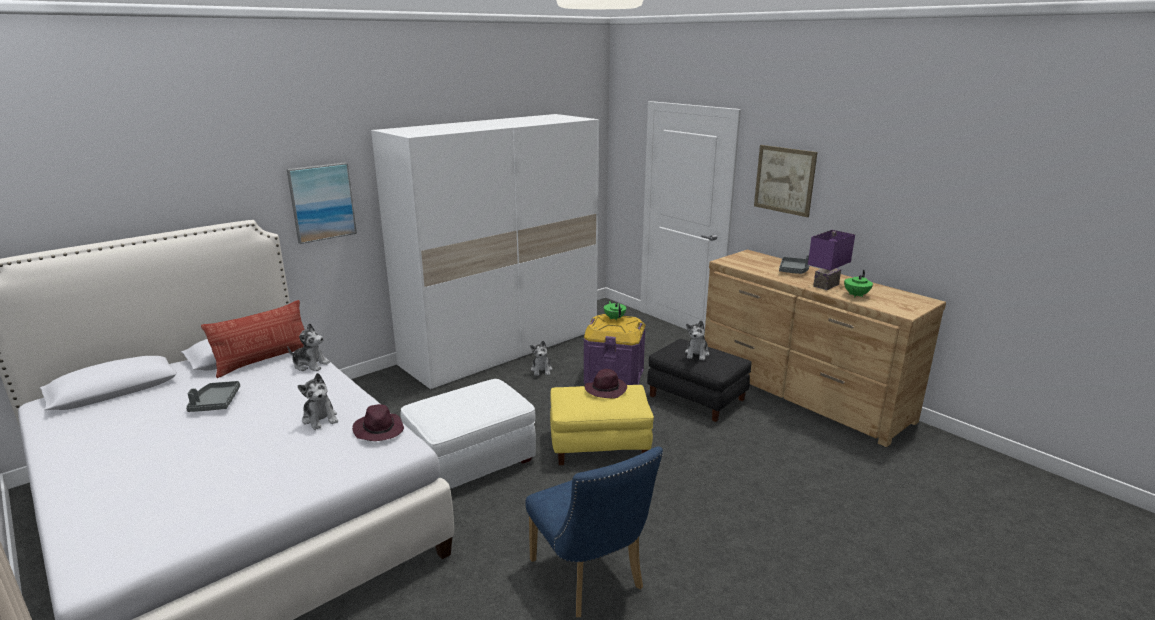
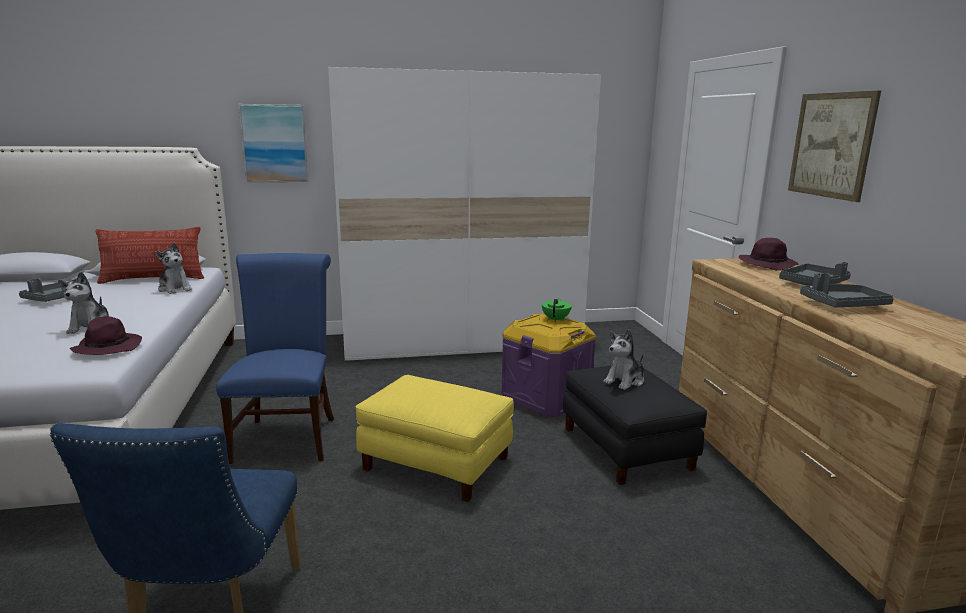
camera: 30 degrees right, 5 degrees down
white ottoman [400,379,536,489] -> blue chair [216,253,334,464]
plush toy [530,340,552,376] -> none
purple hat [584,369,627,398] -> purple hat moved to [739,238,798,271]
purple table lamp [808,230,855,290] -> grey tray [800,273,894,307]
green teapot [844,270,873,298] -> none

